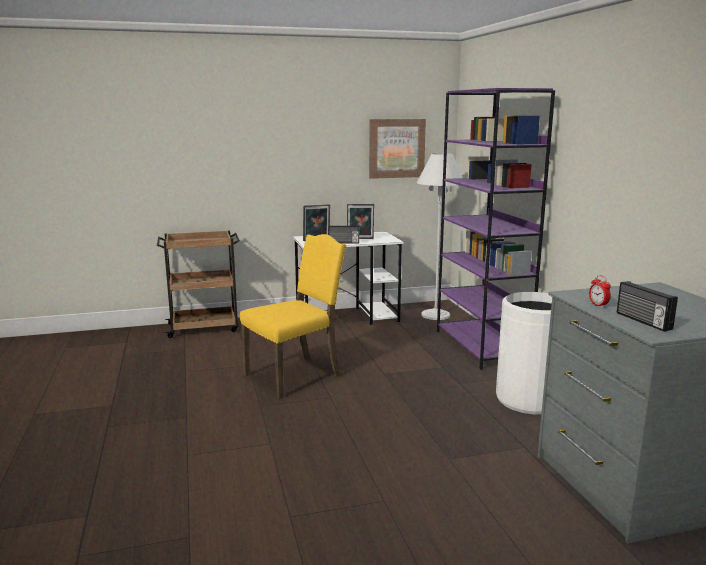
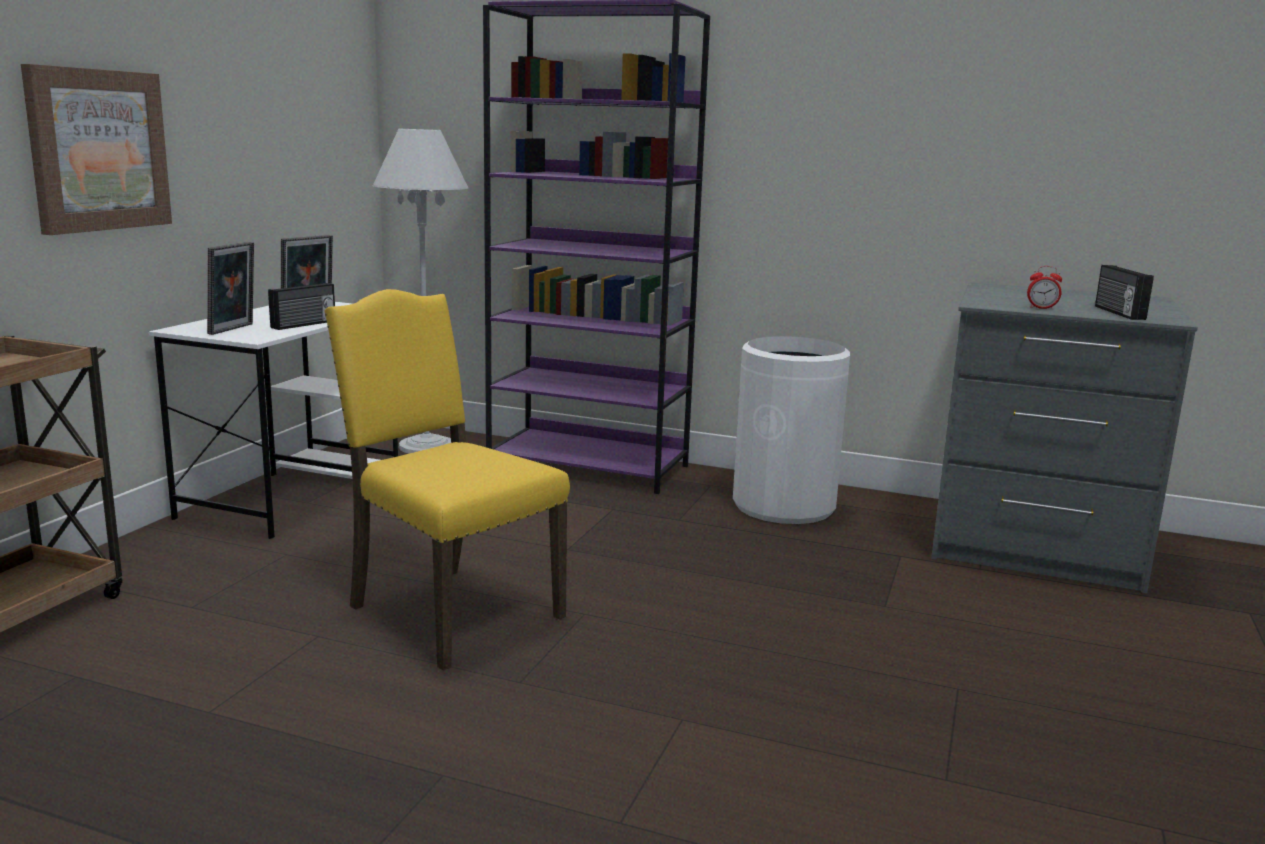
camera: 55 degrees left, 0 degrees up
yellow chair [240,234,346,399] -> yellow chair turned 45 degrees counterclockwise [325,289,570,671]
picture [369,119,426,179] -> picture moved to [21,64,172,235]
radio [617,281,678,332] -> radio turned 75 degrees clockwise [1095,265,1154,320]

